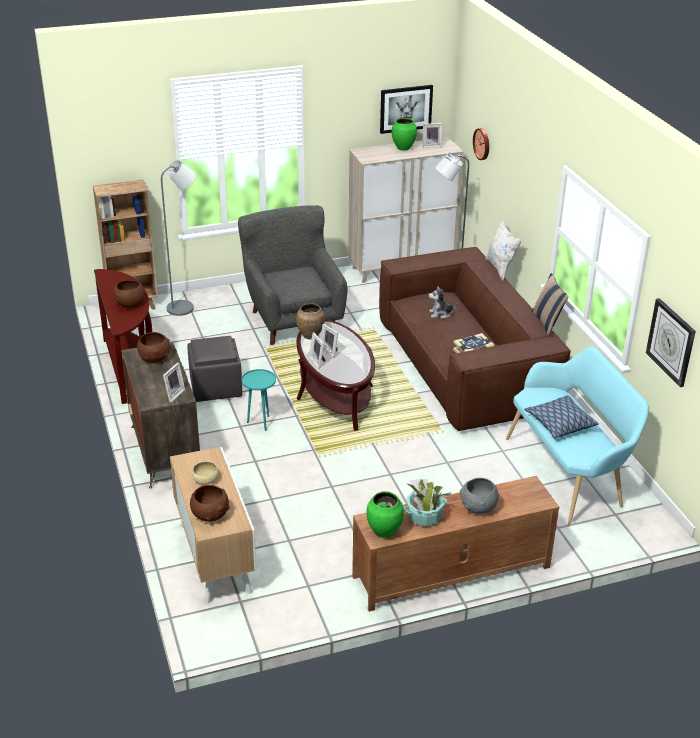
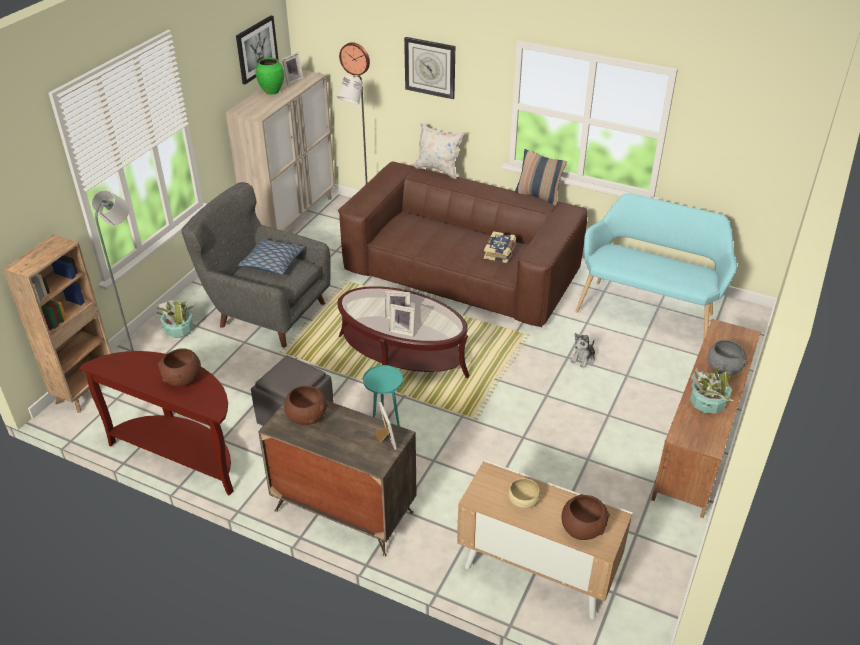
camera: 45 degrees left, 5 degrees up
brown vase [296,303,325,339] -> none
green vase [366,491,404,538] -> none
plush toy [428,286,458,319] -> plush toy moved to [570,333,595,368]
pillow [524,395,599,438] -> pillow moved to [238,238,305,276]
wall clock [646,298,696,387] -> wall clock moved to [404,37,455,99]
none -> potted plant [158,300,195,338]

